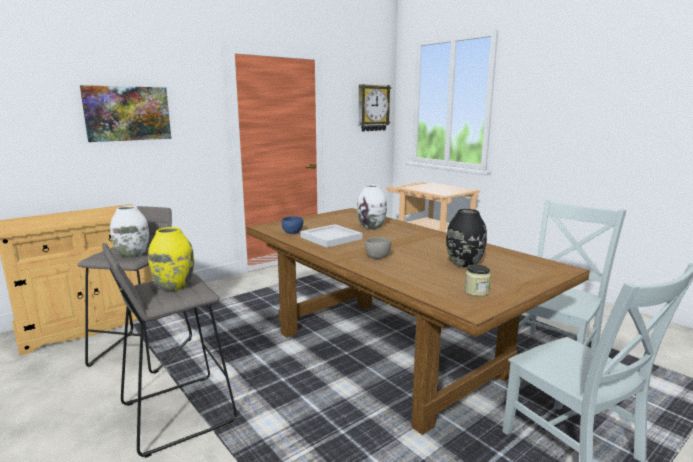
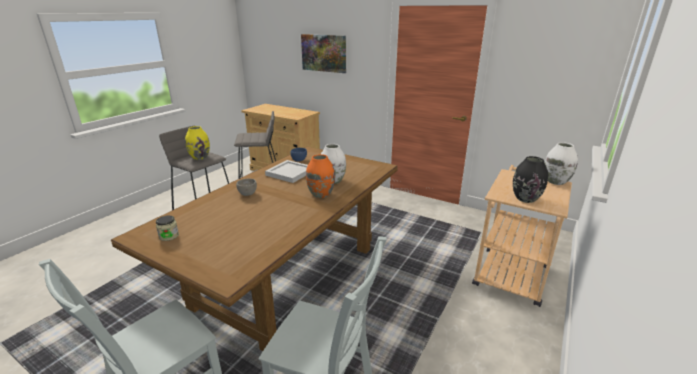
camera: 70 degrees right, 10 degrees up
white vase [110,206,149,258] -> white vase moved to [545,142,578,185]
wall clock [359,84,391,131] -> none
black vase [446,209,487,268] -> black vase moved to [513,156,548,203]
none -> orange vase [306,154,335,198]

